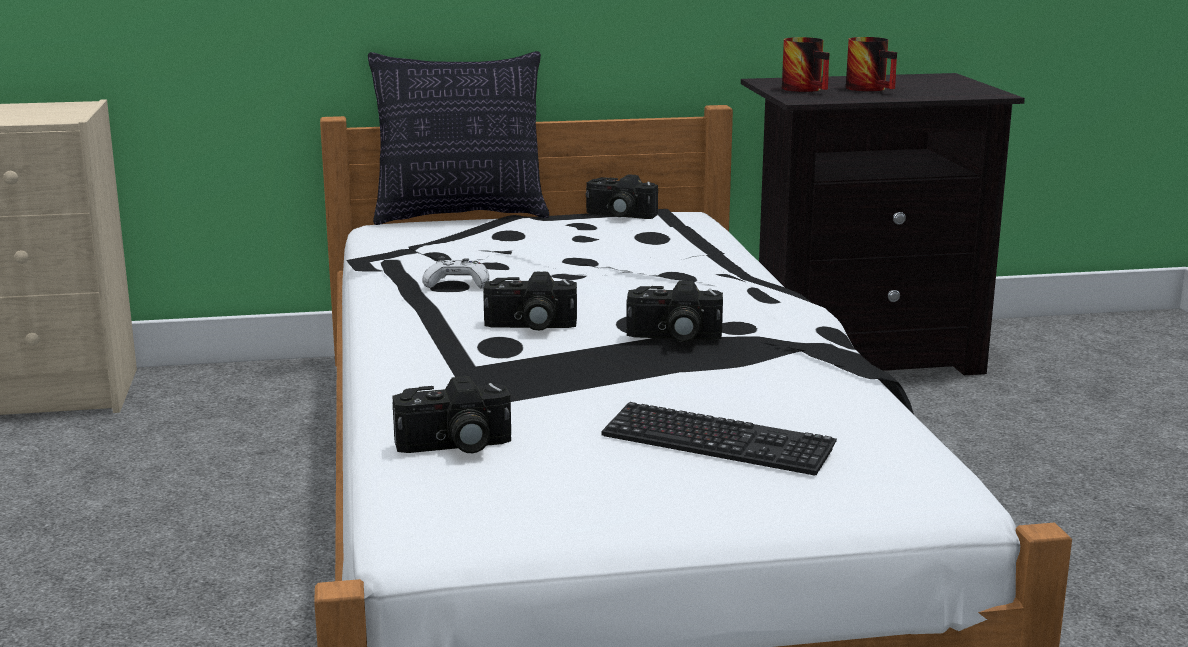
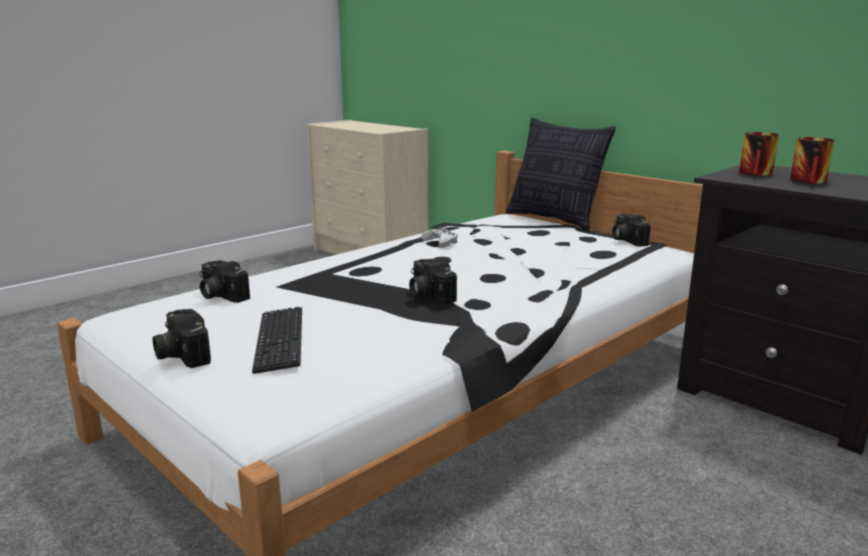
camera: 55 degrees right, 0 degrees up
camera [483,271,577,331] -> camera moved to [153,309,211,368]

